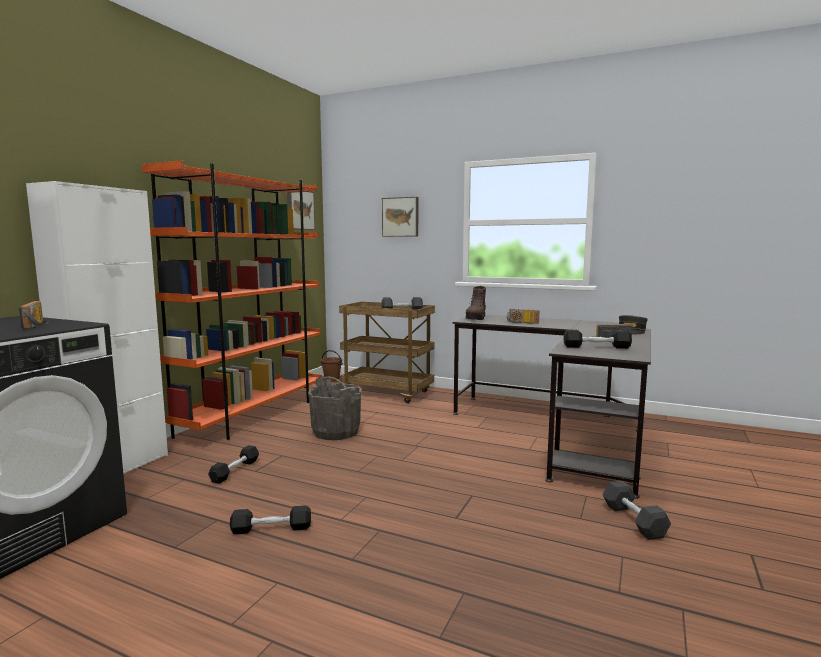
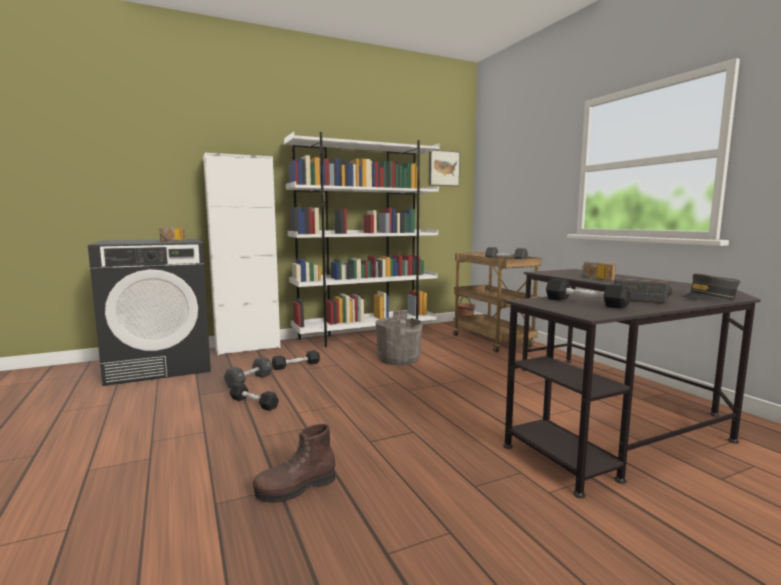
camera: 40 degrees right, 0 degrees up
orange bookcase [142,160,322,440] -> white bookcase [284,132,440,347]
picture [382,197,418,237] -> none
brown boot [466,286,486,320] -> brown boot moved to [253,424,335,503]
black dumbbell [602,481,671,540] -> black dumbbell moved to [224,357,273,388]

